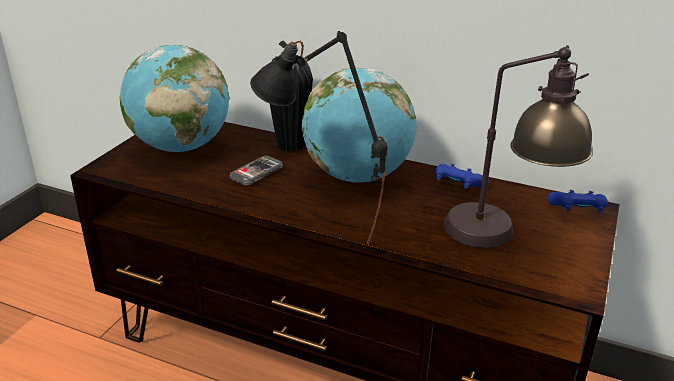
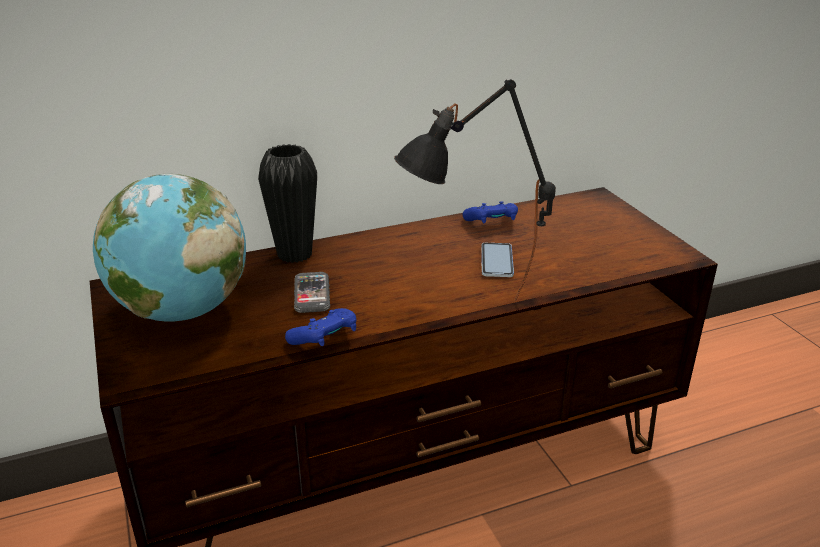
camera: 45 degrees left, 0 degrees up
globe [302,68,416,182] -> none
table lamp [444,45,593,248] -> none
blue game controller [548,190,608,213] -> blue game controller moved to [285,308,356,346]
none -> phone [481,243,514,277]

